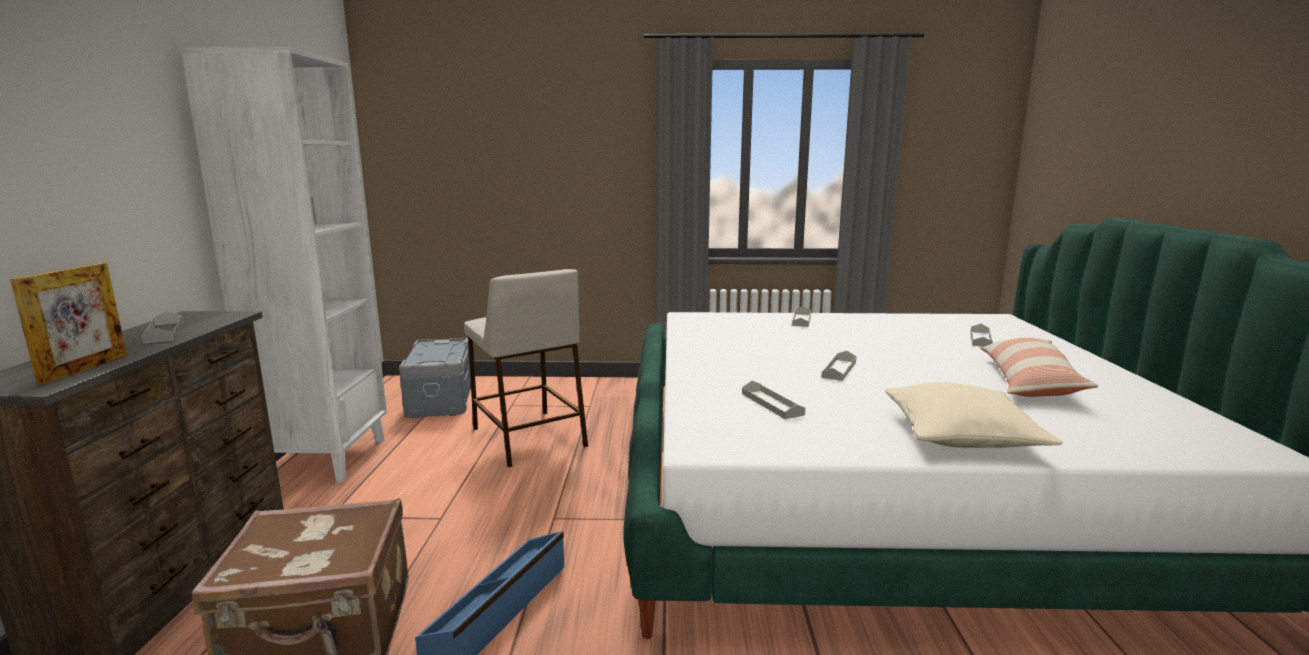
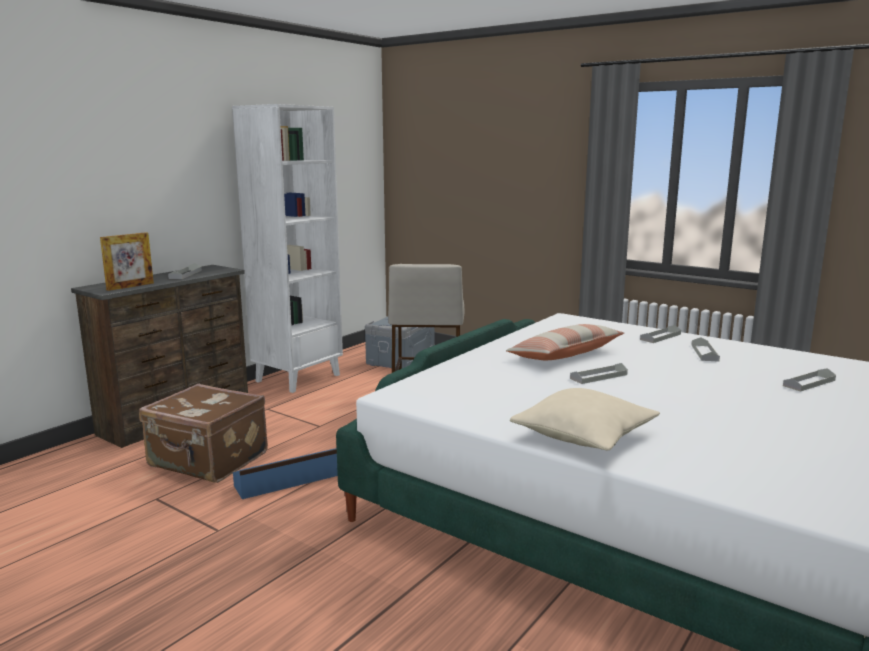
camera: 35 degrees right, 0 degrees up
grey tray [742,381,806,419] -> grey tray moved to [691,337,720,362]
pillow [980,337,1099,397] -> pillow moved to [506,324,624,360]

